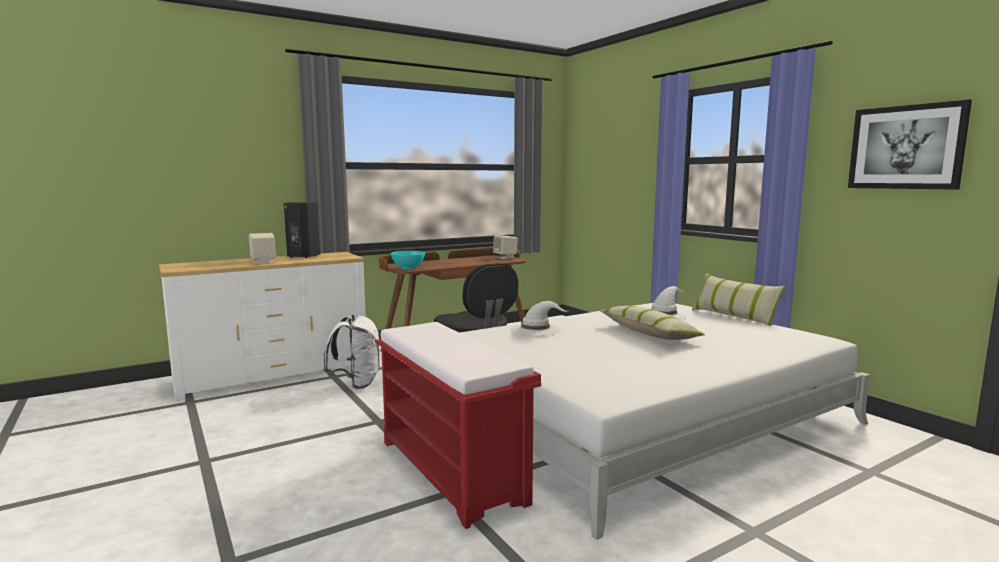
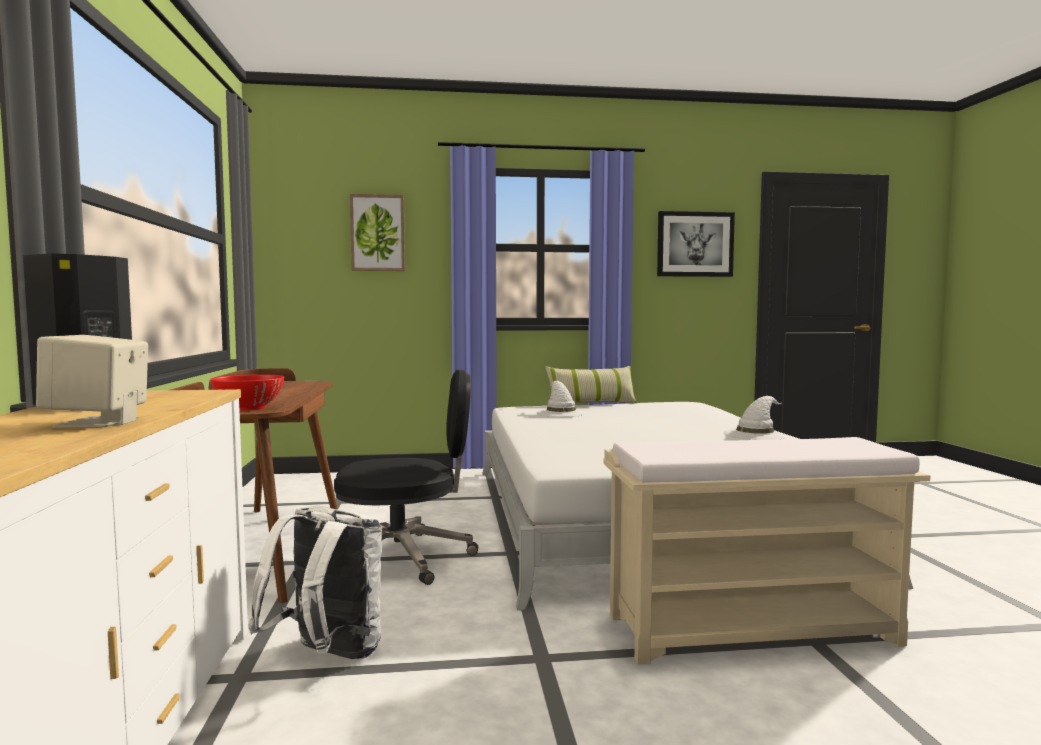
camera: 65 degrees left, 5 degrees down
red bench [376,322,541,529] -> beige bench [603,437,931,664]
turquoise bowl [391,251,425,269] -> red bowl [210,375,284,410]
beige speaker [493,235,518,259] -> none
white hat [511,301,568,336] -> white hat moved to [723,396,788,440]
pillow [599,306,705,340] -> none
none -> picture [350,194,405,271]

